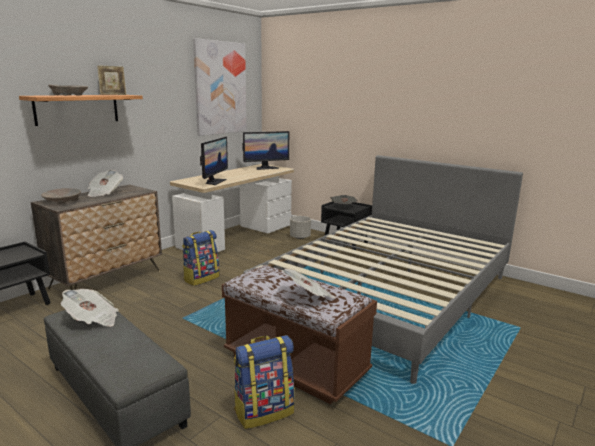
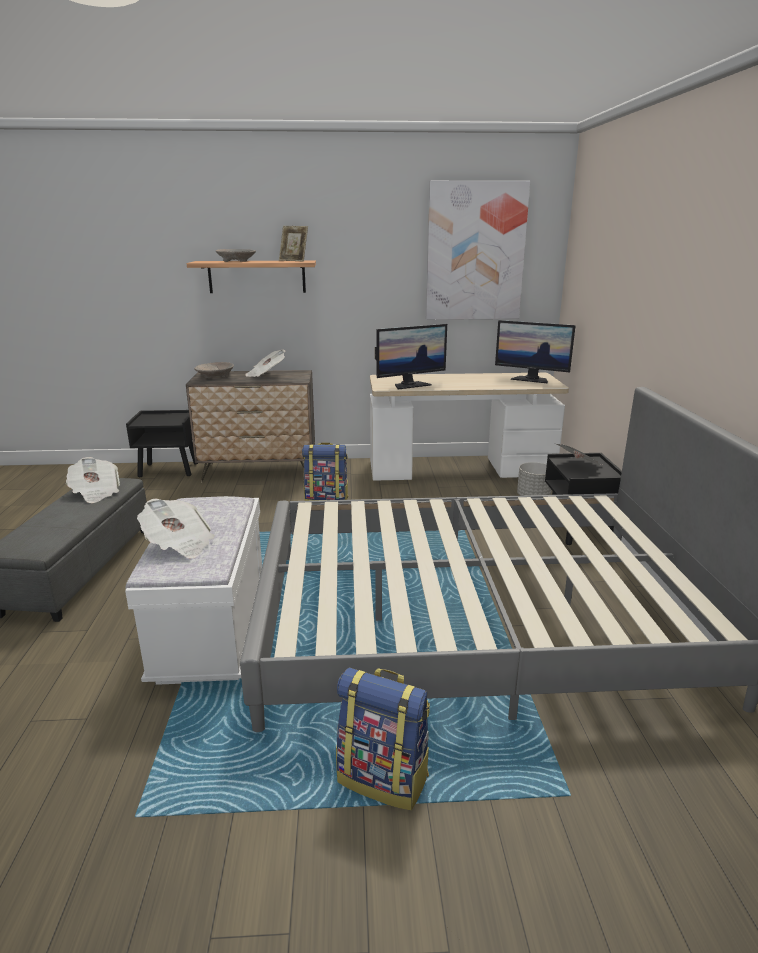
camera: 50 degrees right, 5 degrees up
brown bench [222,265,377,404] -> white bench [125,496,262,685]
backpack [234,335,295,429] -> backpack moved to [336,668,430,810]

